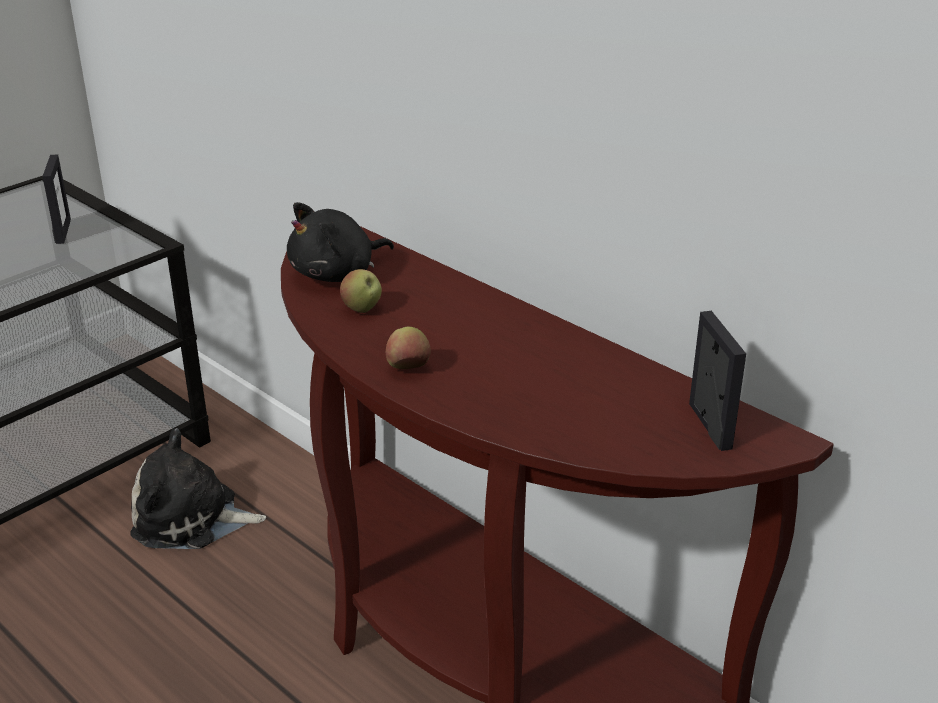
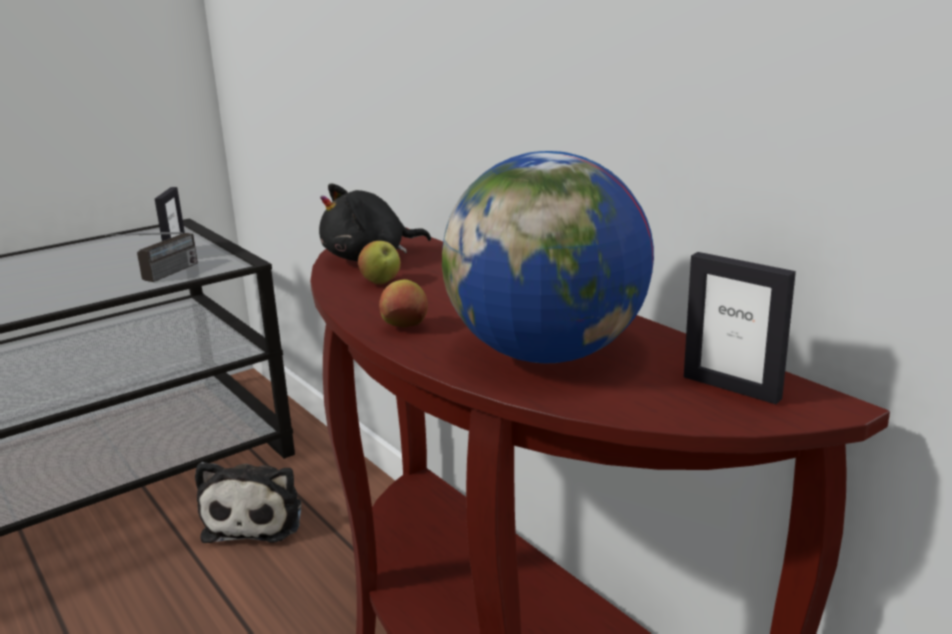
camera: 10 degrees right, 10 degrees down
plush toy [130,428,266,549] -> plush toy turned 105 degrees counterclockwise [195,462,301,543]
picture frame [689,311,746,451] -> picture frame turned 135 degrees clockwise [684,252,796,404]
none -> radio [105,232,198,282]
none -> globe [442,151,654,364]

